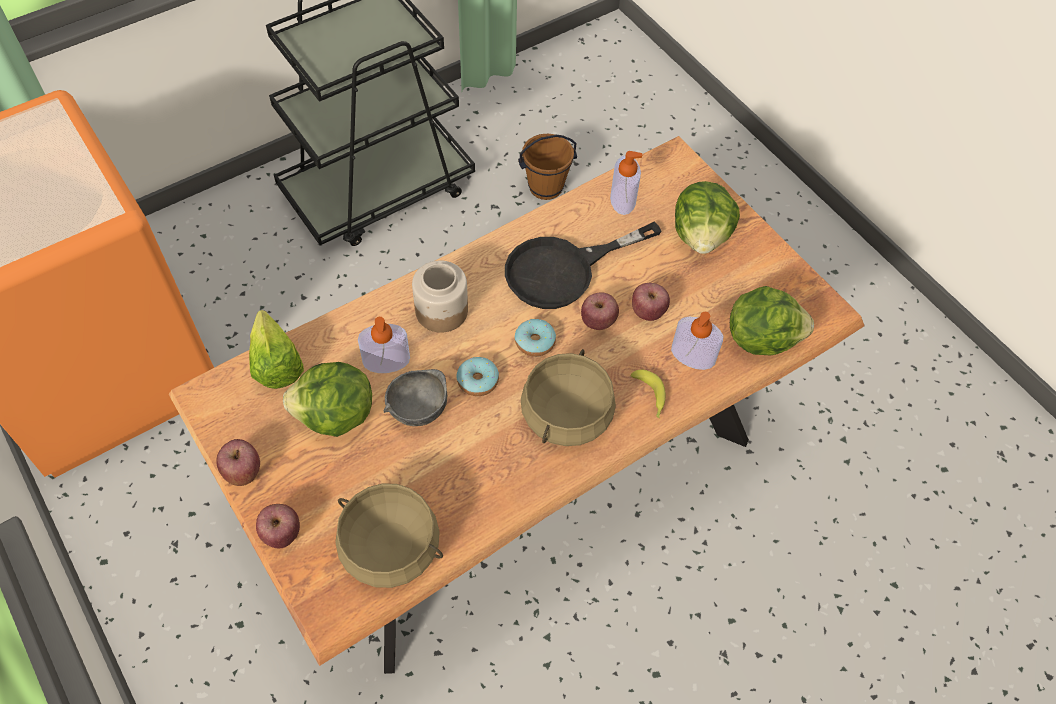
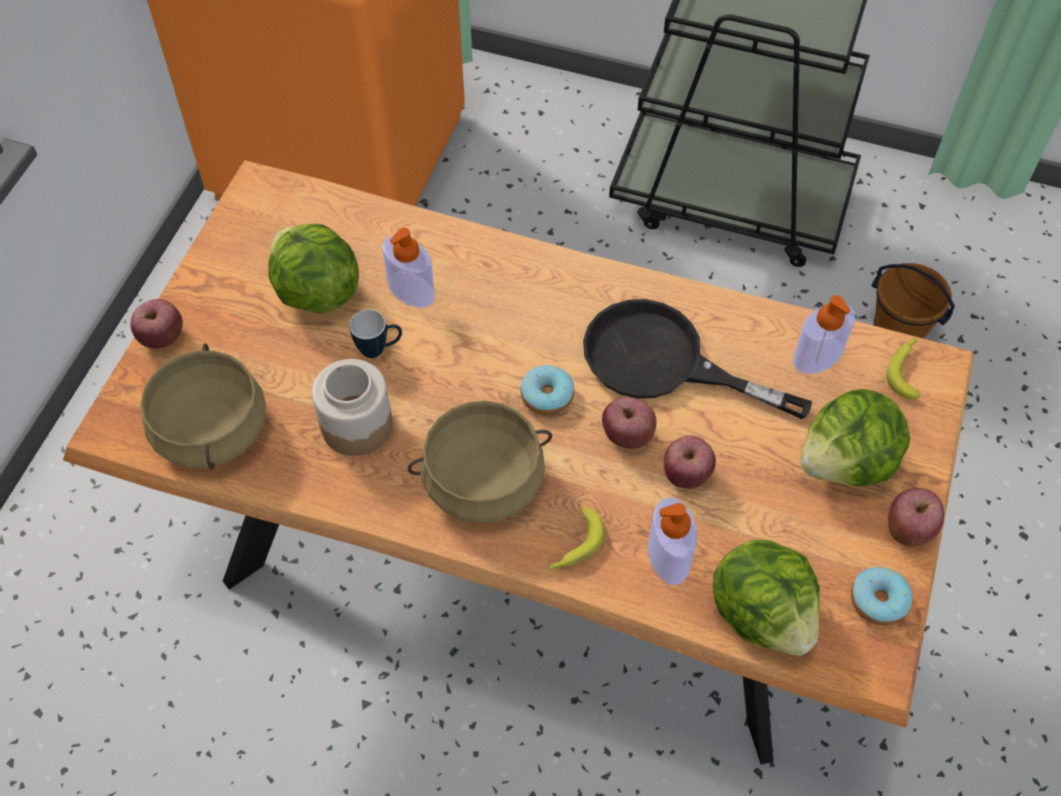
camera: 55 degrees right, 0 degrees up
apple [216,439,260,486] -> apple moved to [888,488,944,547]
lettuce [249,310,304,389] -> none
grey bowl [384,369,447,426] -> mug [349,309,402,358]
jar [412,260,468,333] -> jar moved to [312,359,393,456]
donut [456,357,499,396] -> donut moved to [851,567,913,626]
none -> banana [886,336,921,400]

